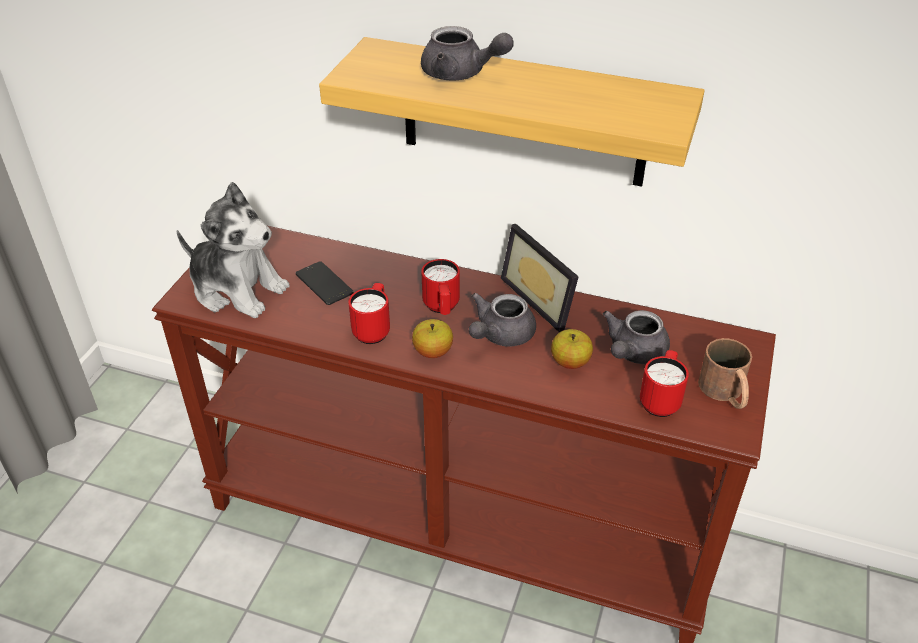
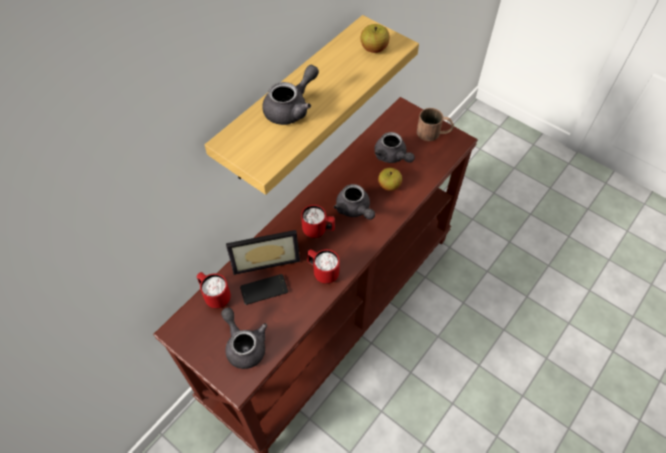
camera: 70 degrees left, 15 degrees up
plush toy [177,182,290,318] -> grey teapot [221,308,267,369]
apple [412,319,453,358] -> apple moved to [361,24,390,53]
picture frame [501,224,579,332] -> picture frame moved to [226,230,300,275]
red mug [640,350,689,417] -> red mug moved to [196,272,231,308]

